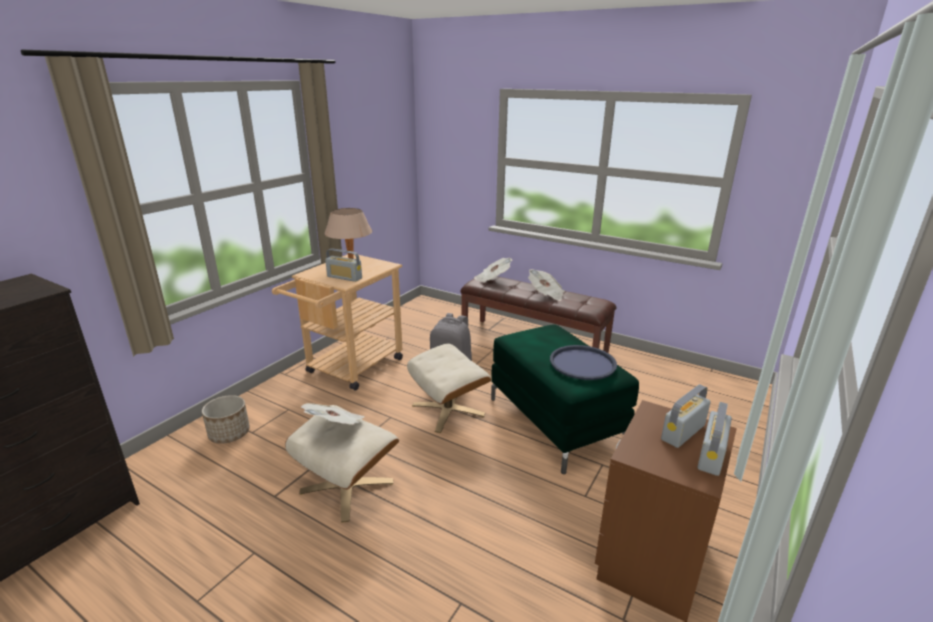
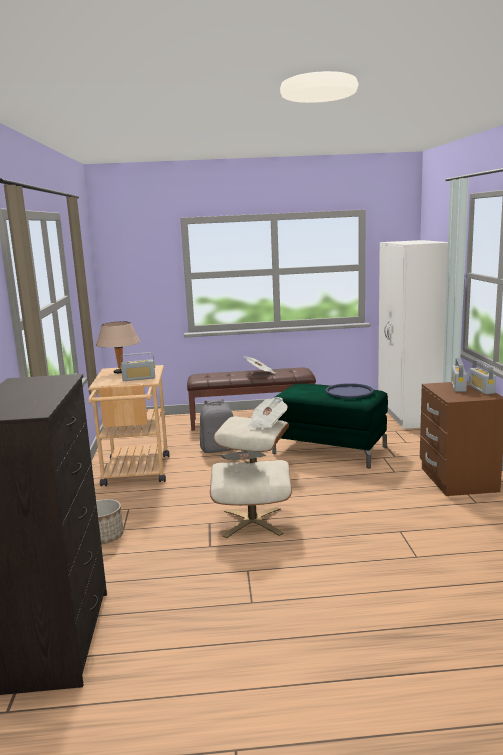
camera: 35 degrees left, 10 degrees down
newspaper [474,258,513,283] -> newspaper moved to [248,397,287,429]
none -> white wardrobe [378,240,448,429]

